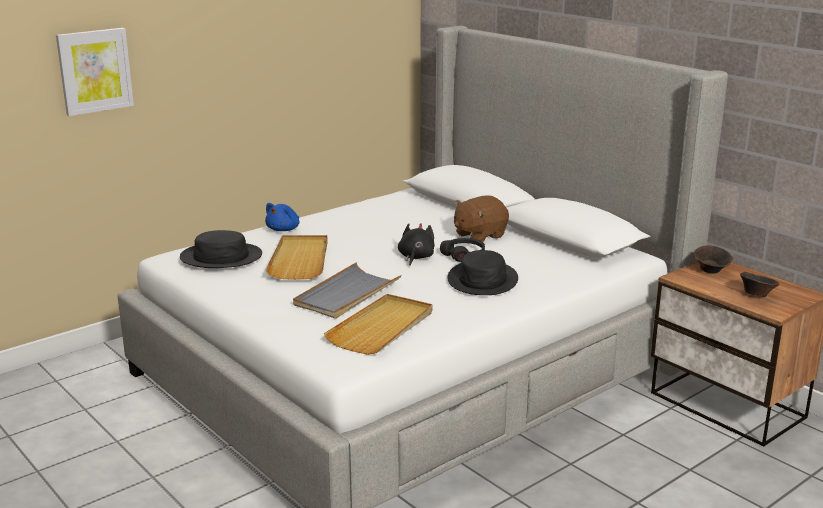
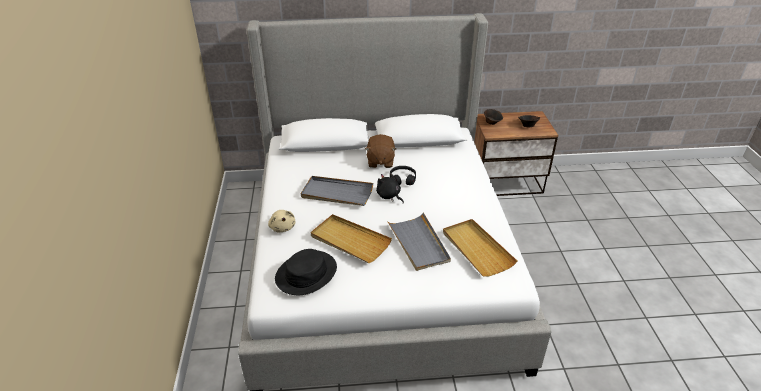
camera: 55 degrees left, 15 degrees up
picture [56,28,134,116] -> none
blue plush toy [265,203,299,231] -> beige plush toy [268,210,295,232]
black hat [447,250,518,295] -> none
none -> grey tray [301,176,373,206]

